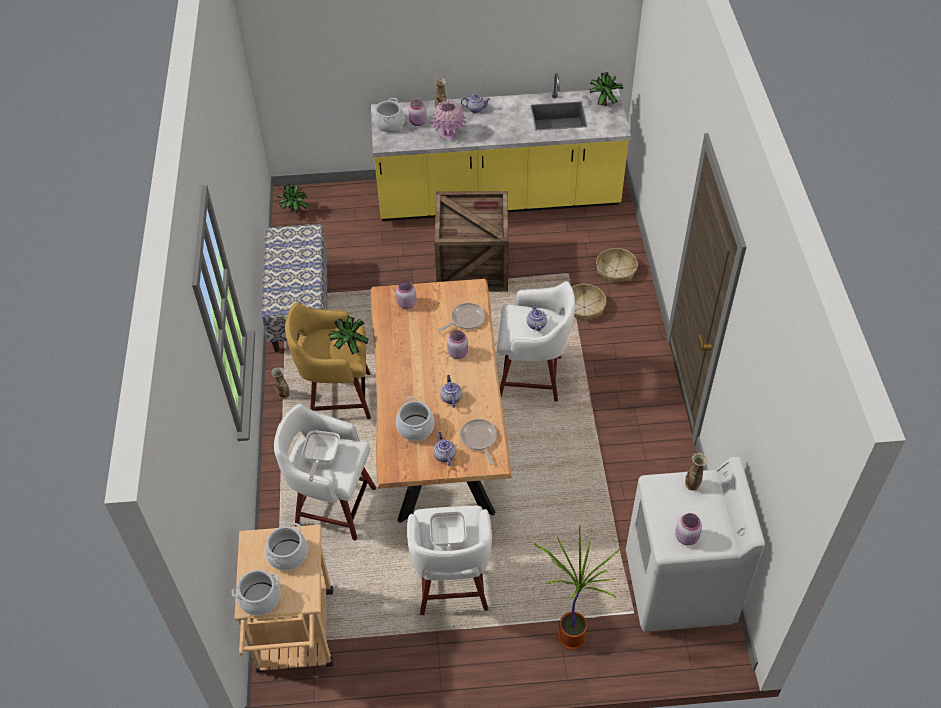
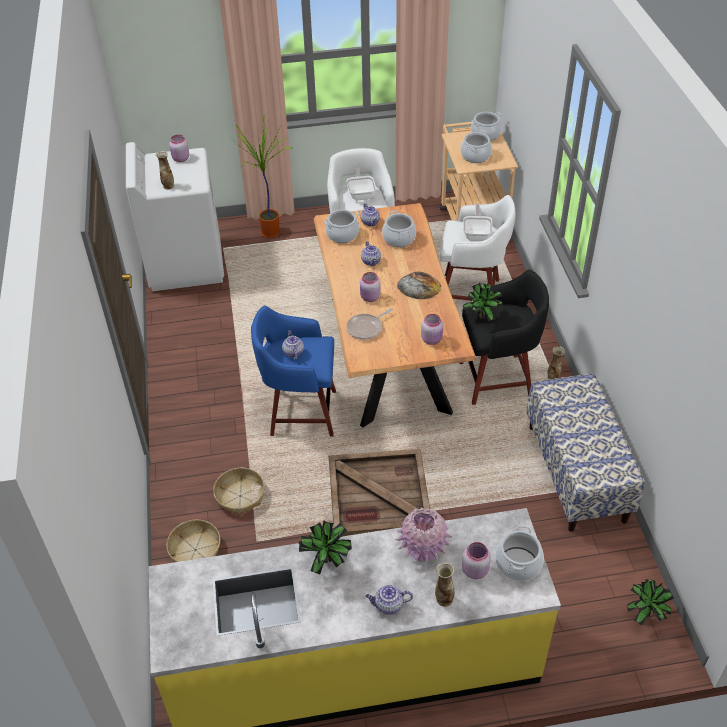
camera: 175 degrees right, 5 degrees down
yellow stool [285,302,371,419] -> black stool [459,270,549,405]
frying pan [460,419,497,465] -> cooking pot [324,209,359,243]
white stool [497,281,575,402] -> blue stool [251,305,336,436]
potted plant [589,72,623,106] -> potted plant moved to [299,520,352,575]
none -> bread [397,272,441,299]

